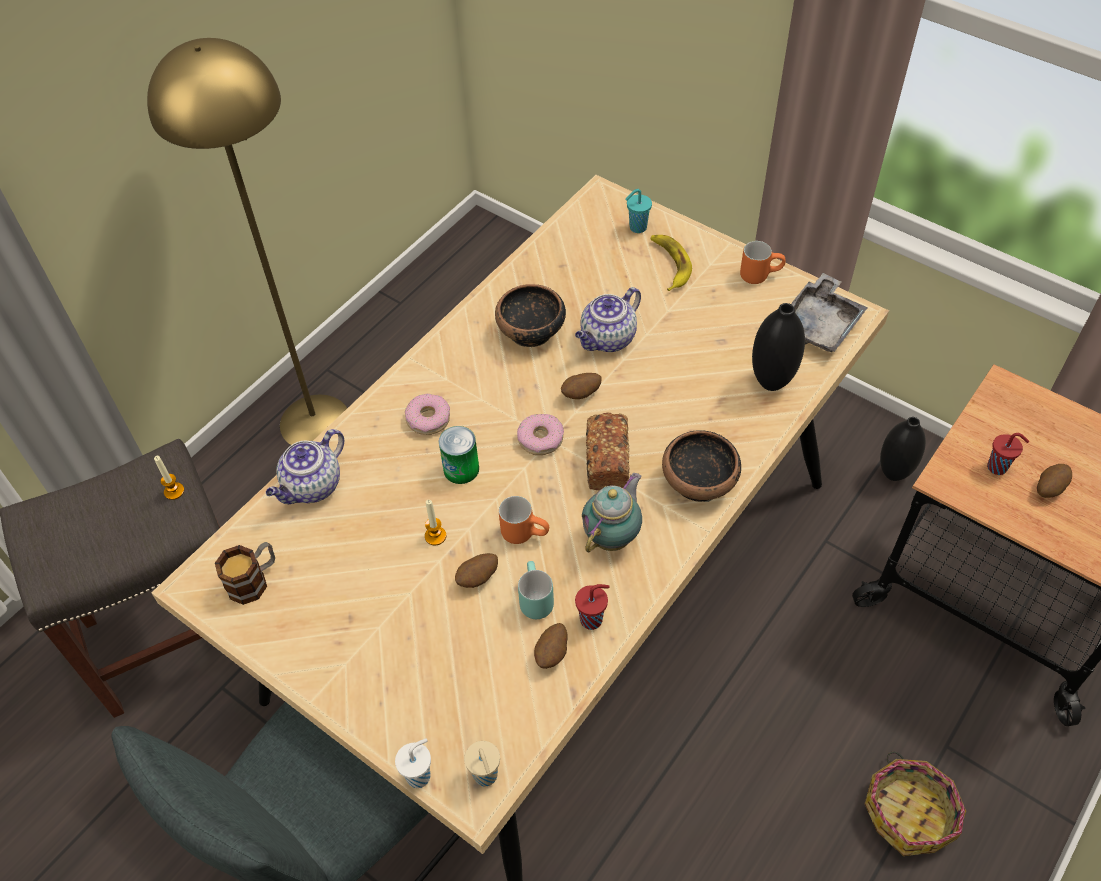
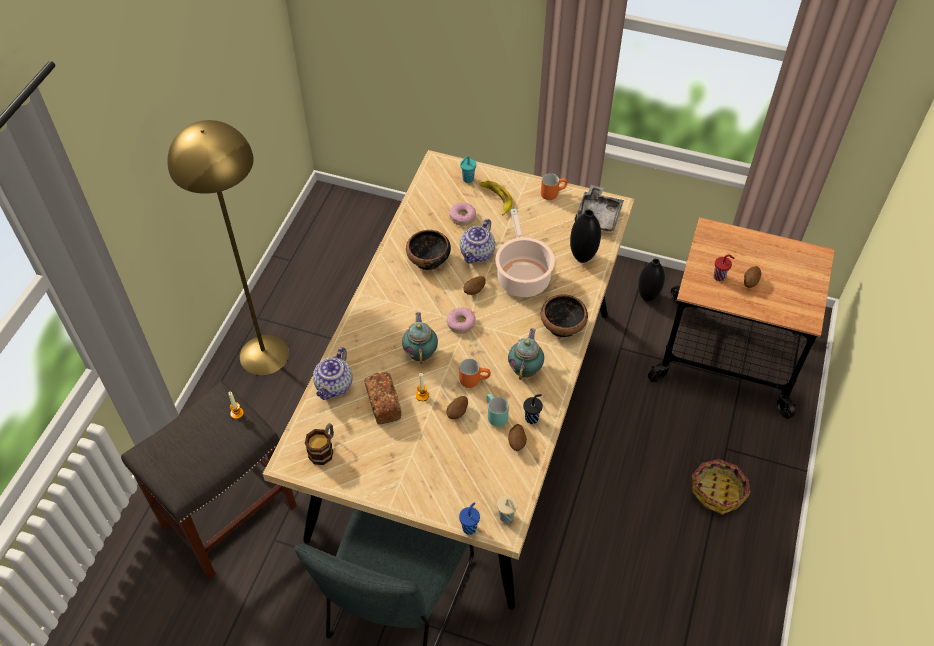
camera: 20 degrees left, 0 degrees up
white cup [395,739,431,788] -> blue cup [459,502,480,535]
donut [405,393,450,435] -> donut moved to [449,203,476,226]
can [439,426,479,484] -> teapot [402,312,438,364]
red cup [575,584,610,630] -> black cup [523,394,543,424]
bread [586,413,630,490] -> bread moved to [364,372,401,424]
none -> cooking pot [495,209,555,297]

